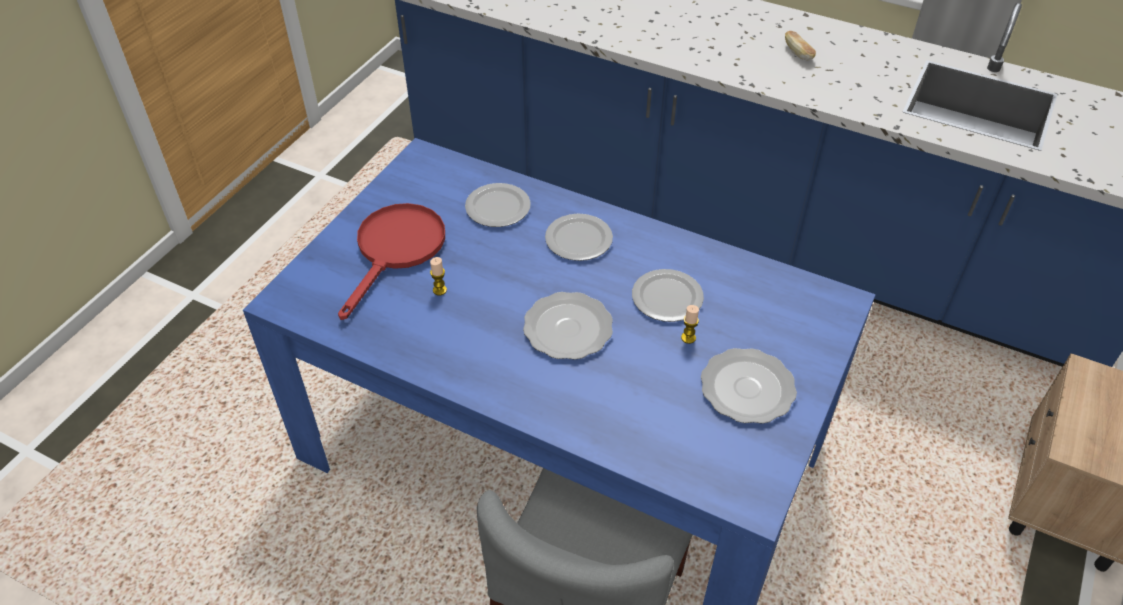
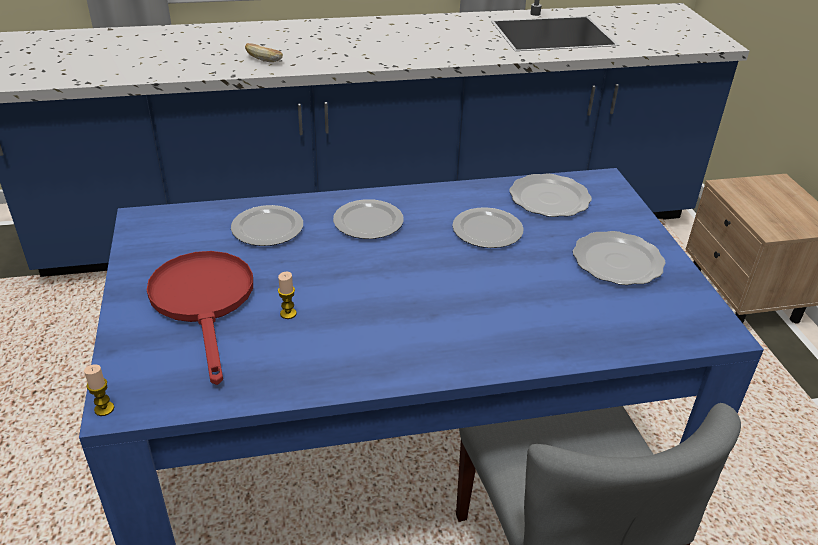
camera: 40 degrees left, 10 degrees down
plate [523,292,613,360] -> plate moved to [509,173,592,217]
candle [681,305,699,344] -> candle moved to [84,364,114,416]
bread [785,31,816,60] -> bread moved to [245,43,283,62]

